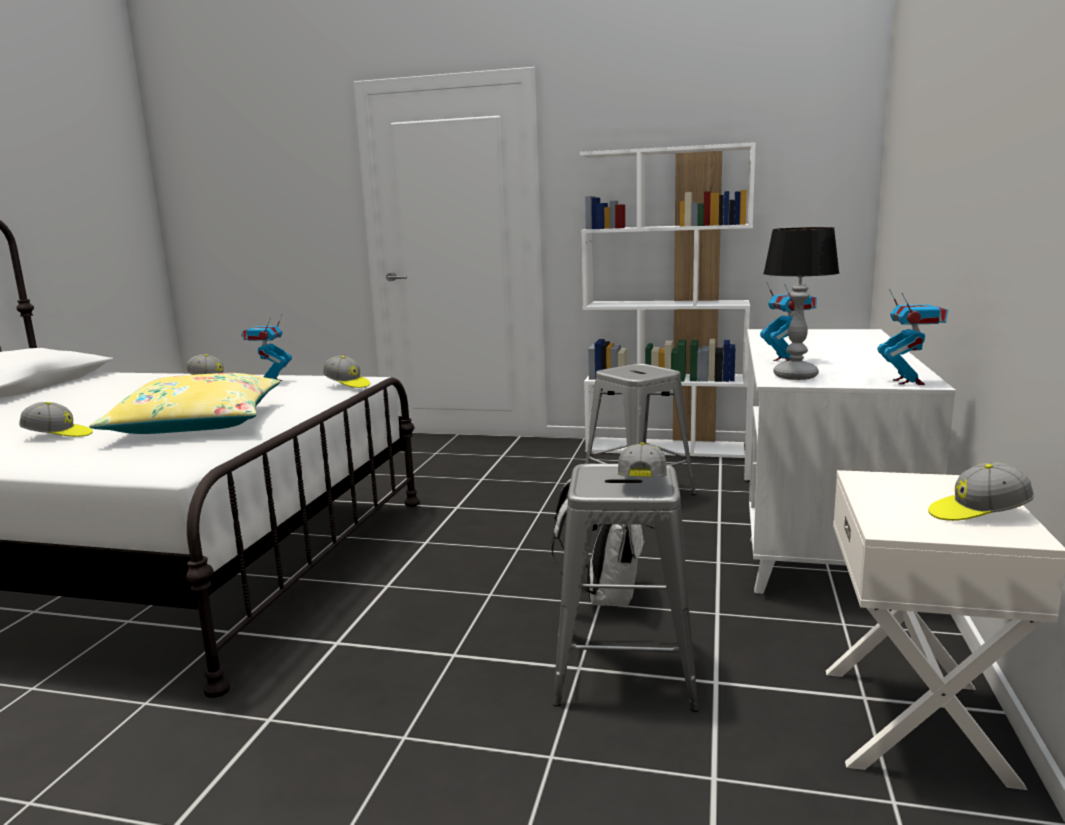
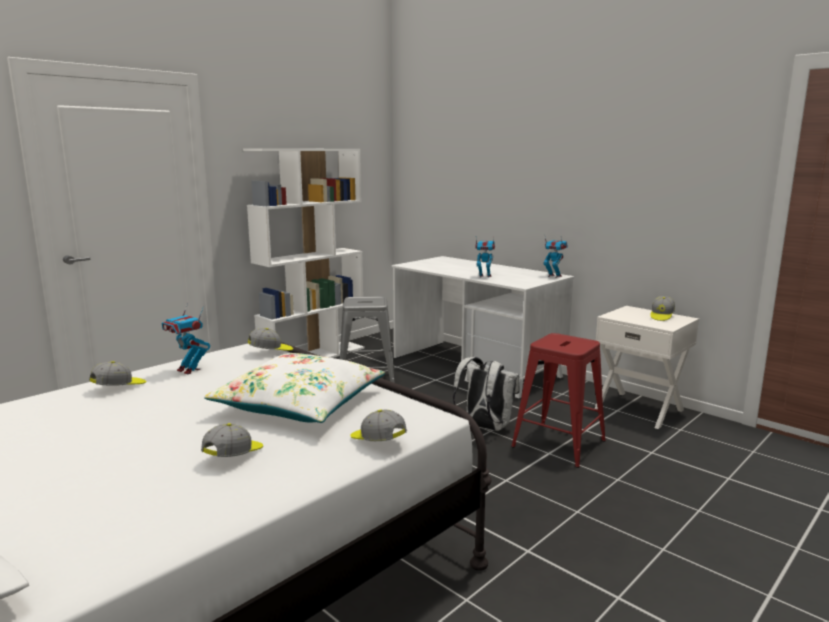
camera: 60 degrees left, 0 degrees up
yellow pillow [89,373,280,434] -> white pillow [204,353,385,423]
grey stool [553,464,699,712] -> red stool [511,333,606,468]
cap [618,443,667,477] -> cap moved to [350,410,407,441]
table lamp [763,227,840,380] -> none

